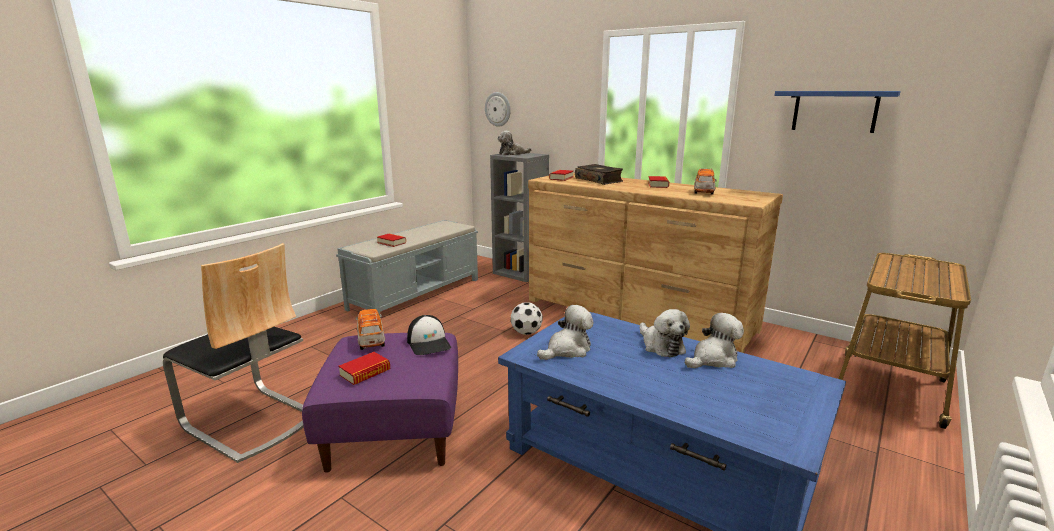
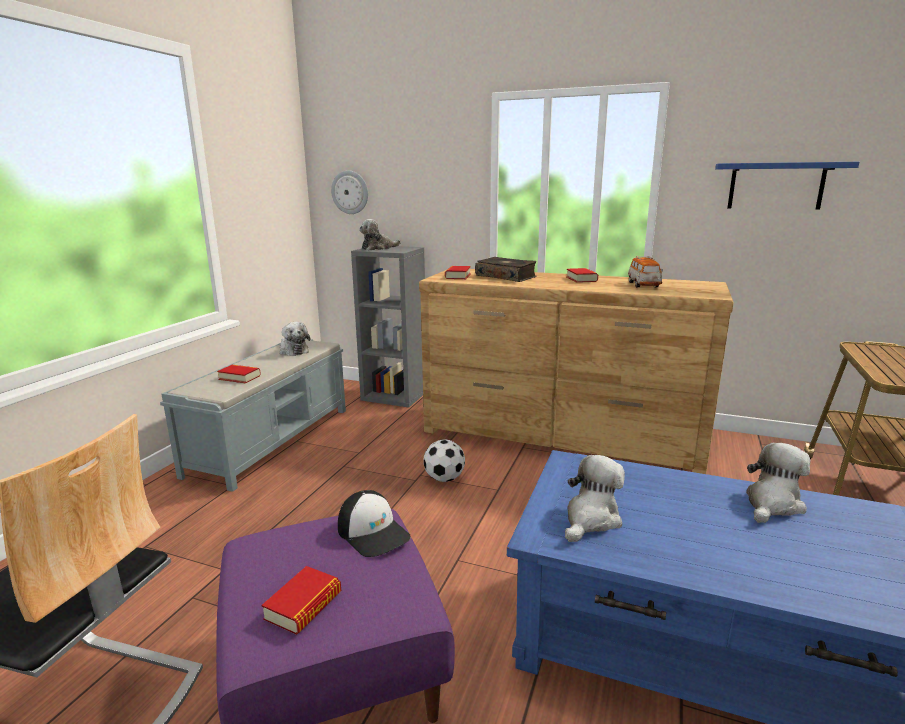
camera: 15 degrees left, 0 degrees up
toy car [356,309,385,350] -> none
plush toy [640,309,690,357] -> plush toy moved to [280,322,310,356]

